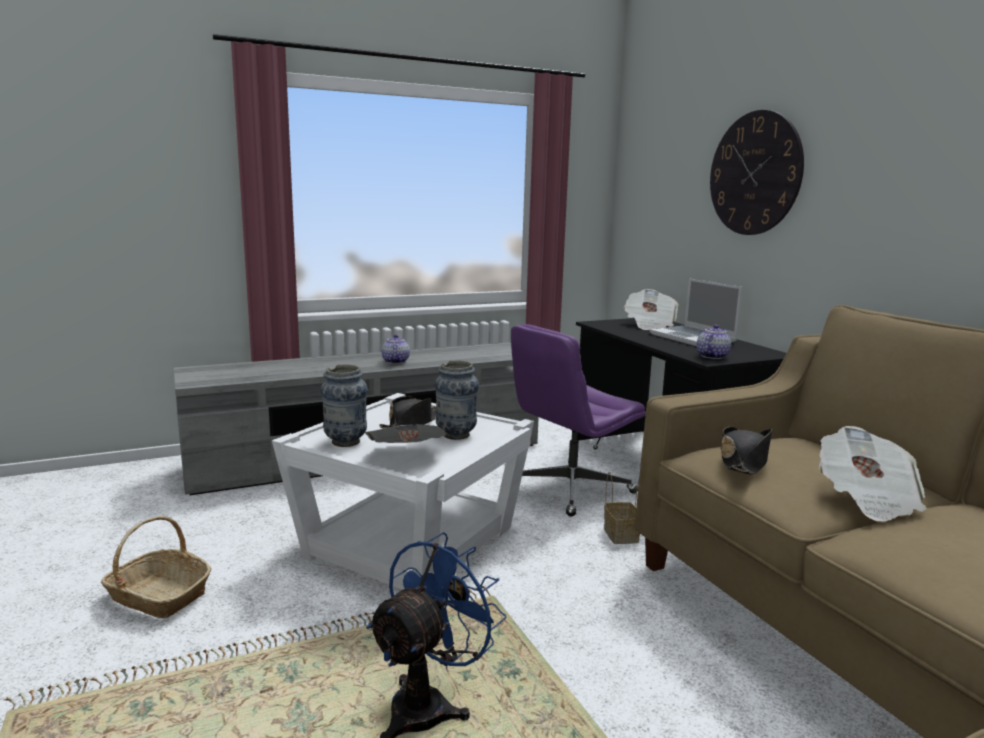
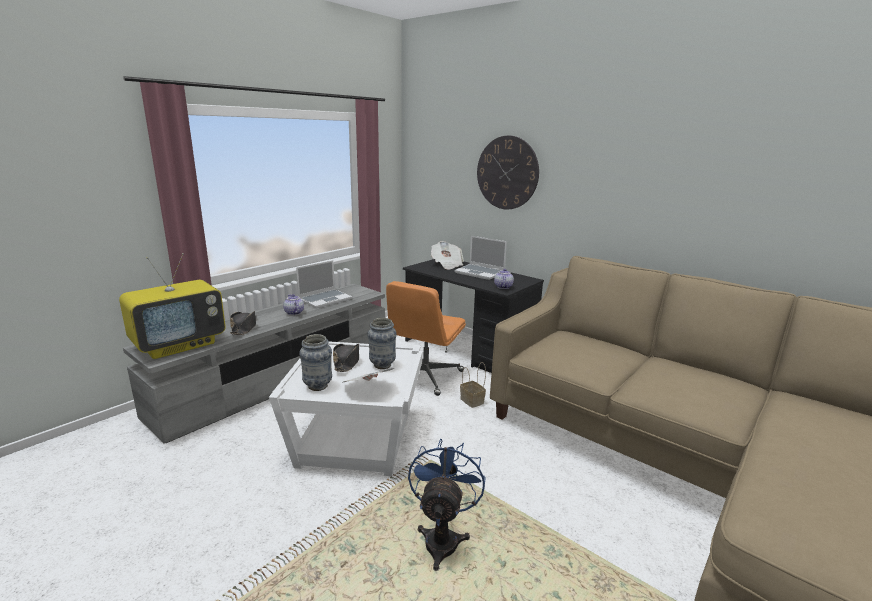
camera: 25 degrees left, 5 degrees up
basket [101,516,212,618] -> none
purple office chair [511,324,646,517] -> orange office chair [386,281,466,396]
black hat [720,426,772,475] -> black hat moved to [230,311,257,335]
newspaper [819,426,926,521] -> none
none -> television [119,253,226,359]
none -> laptop [296,260,352,308]

